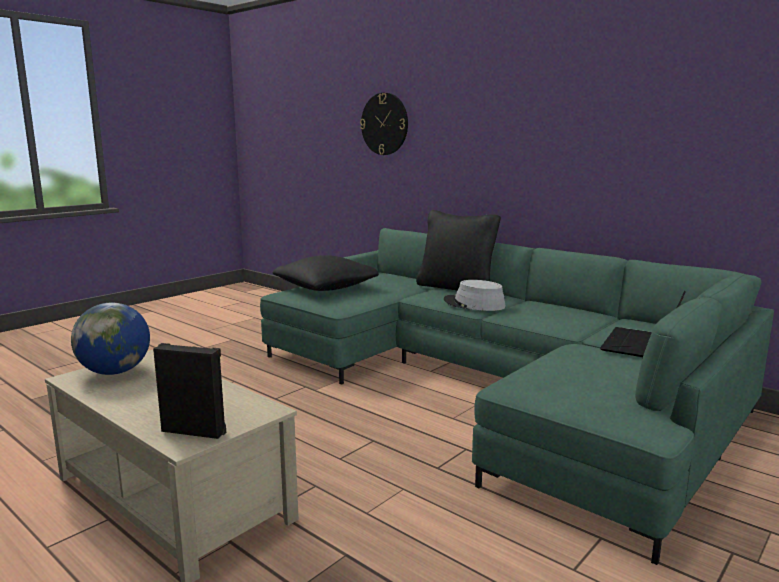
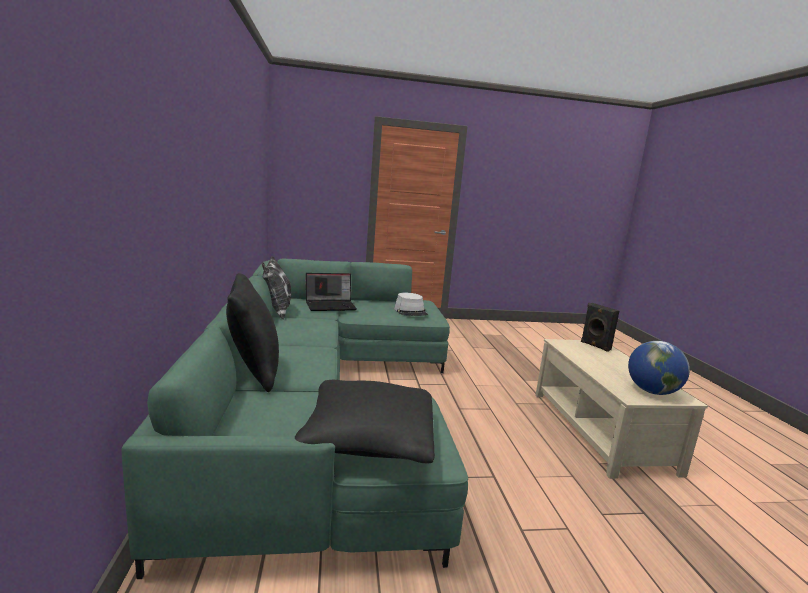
camera: 140 degrees left, 0 degrees up
wall clock [360,93,408,155] -> none
grey hat [444,280,506,311] -> grey hat moved to [394,293,428,316]
none -> pillow [262,256,291,319]

